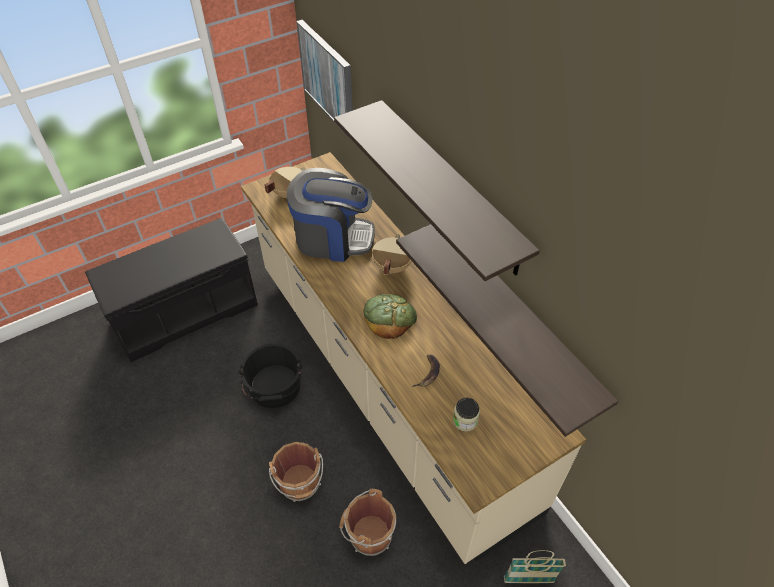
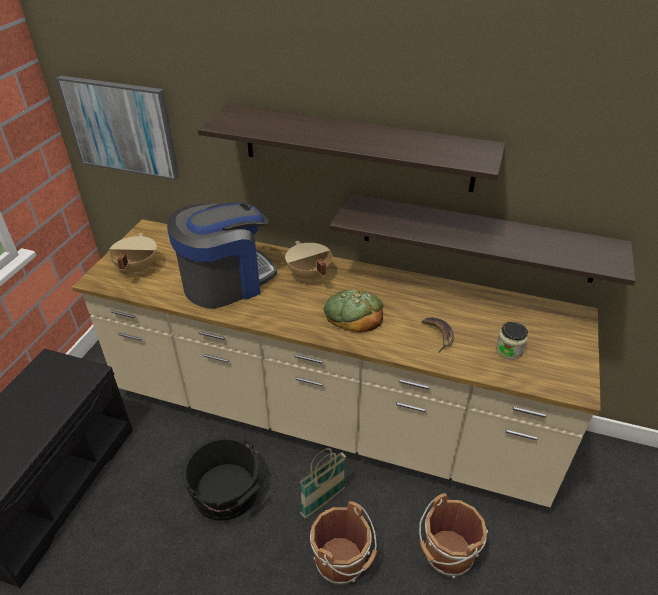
camera: 40 degrees left, 10 degrees down
basket [504,550,566,583] -> basket moved to [300,448,346,518]

